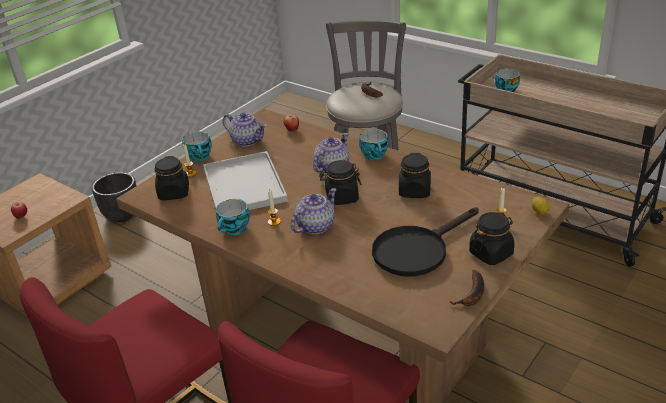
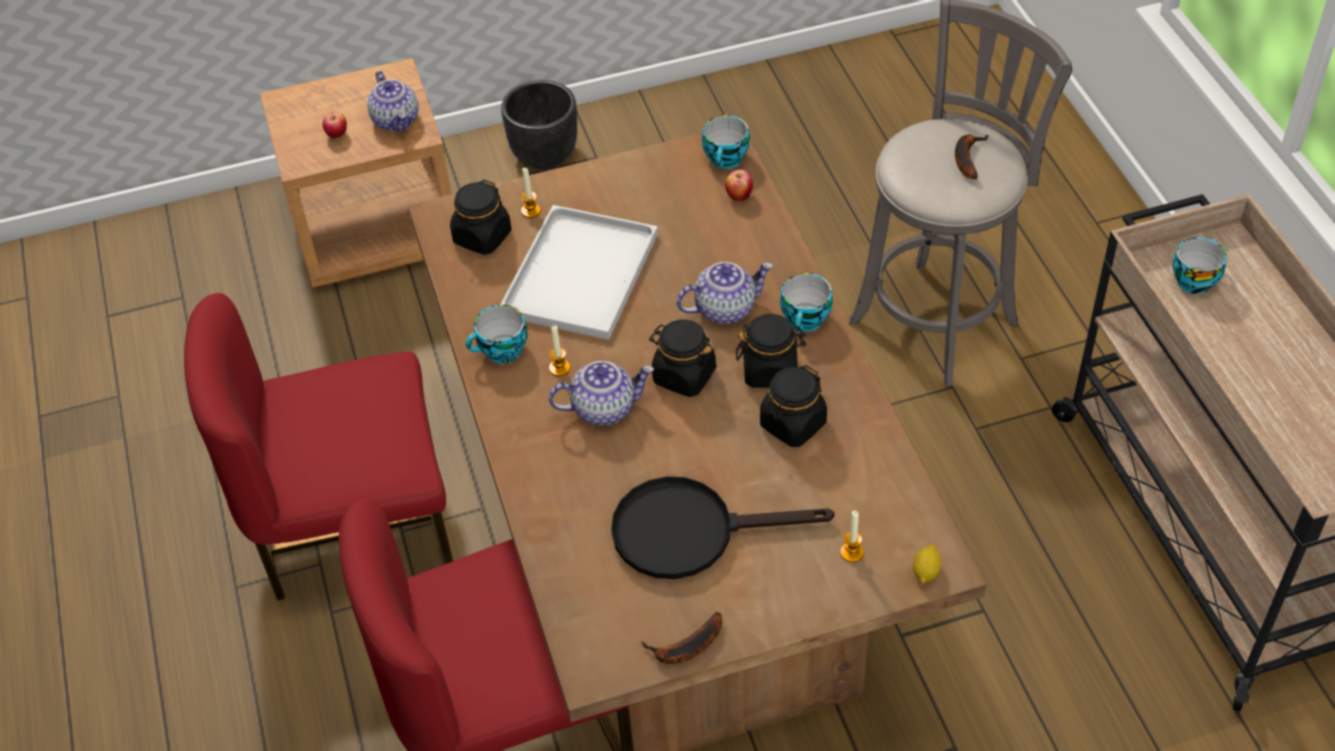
camera: 35 degrees right, 15 degrees up
cup [182,131,212,162] -> cup moved to [702,115,750,169]
teapot [223,113,267,147] -> teapot moved to [367,71,419,132]
black jar [469,212,515,265] -> black jar moved to [736,314,806,388]

